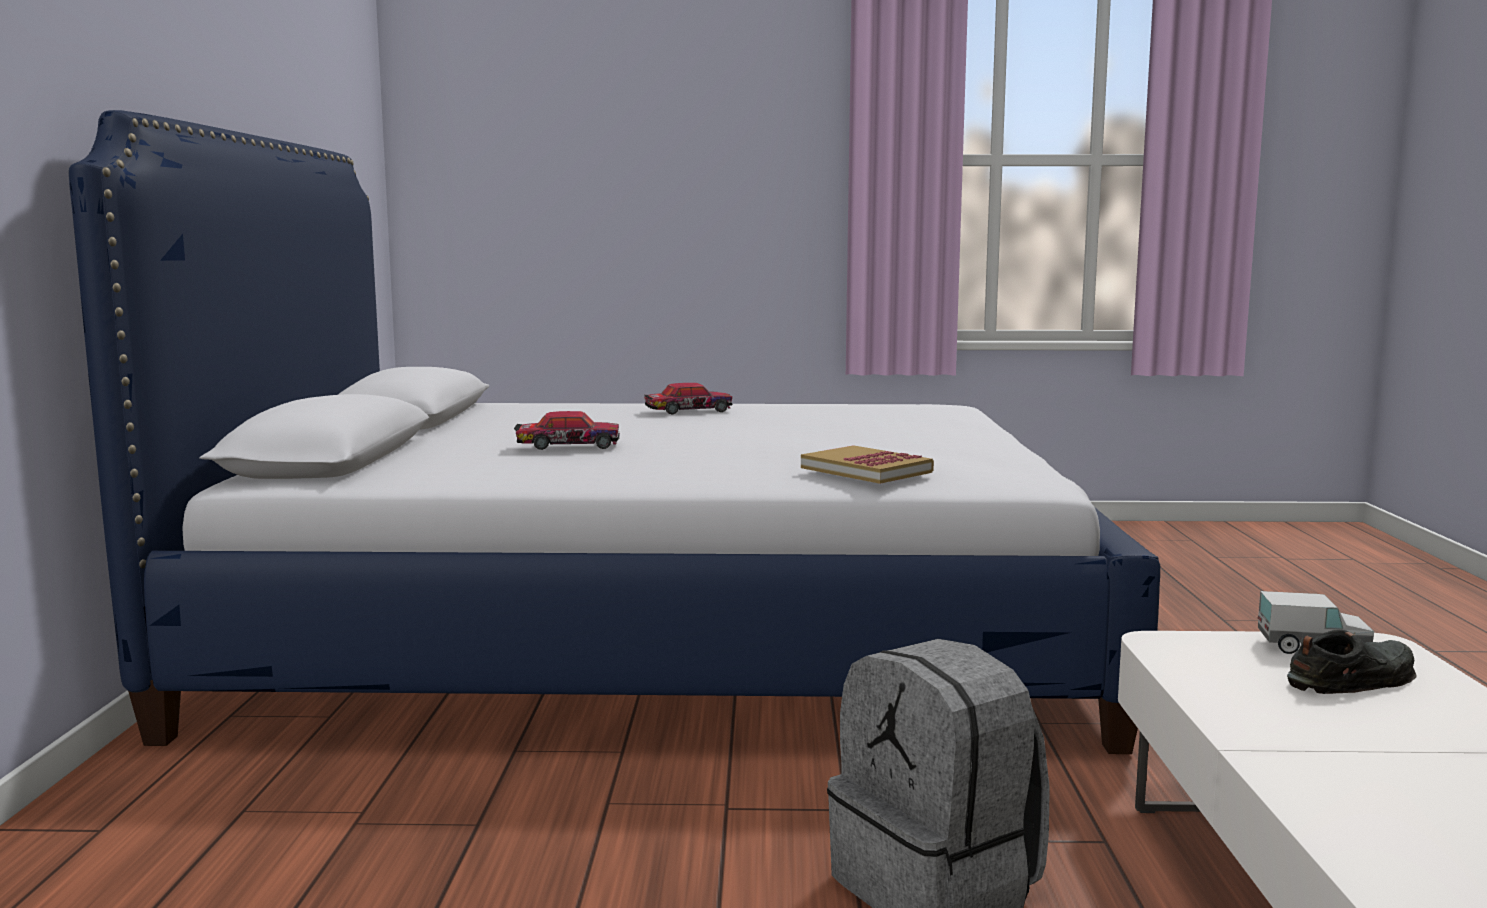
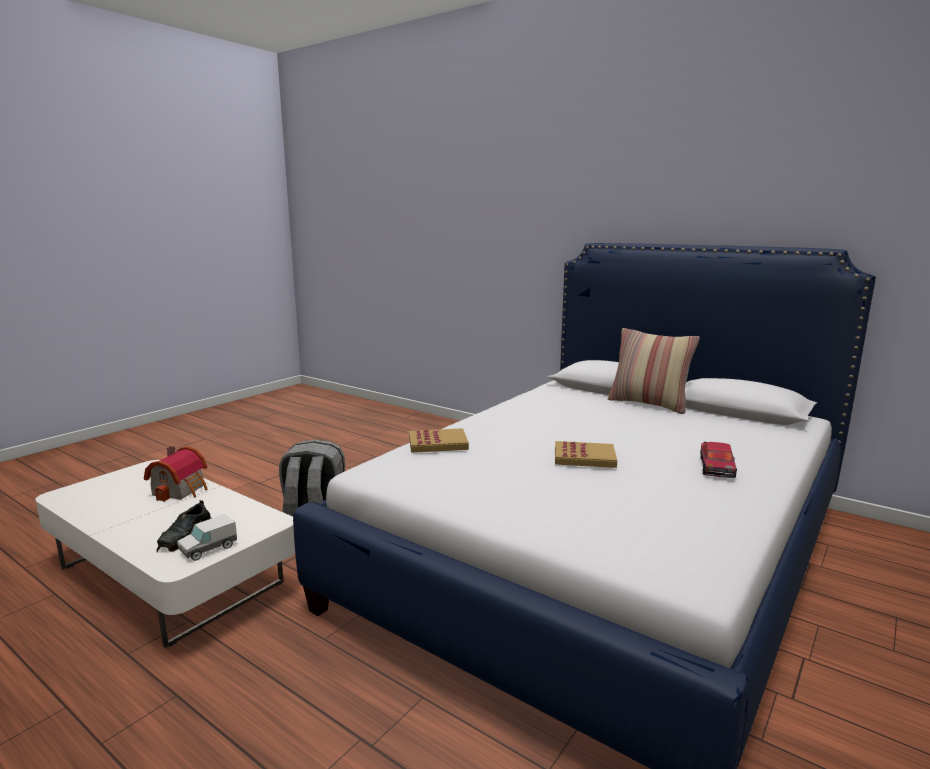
camera: 125 degrees right, 5 degrees up
toy car [514,411,620,450] -> none
none -> toy house [144,446,208,502]
none -> book [555,441,617,468]
none -> pillow [608,328,700,414]

